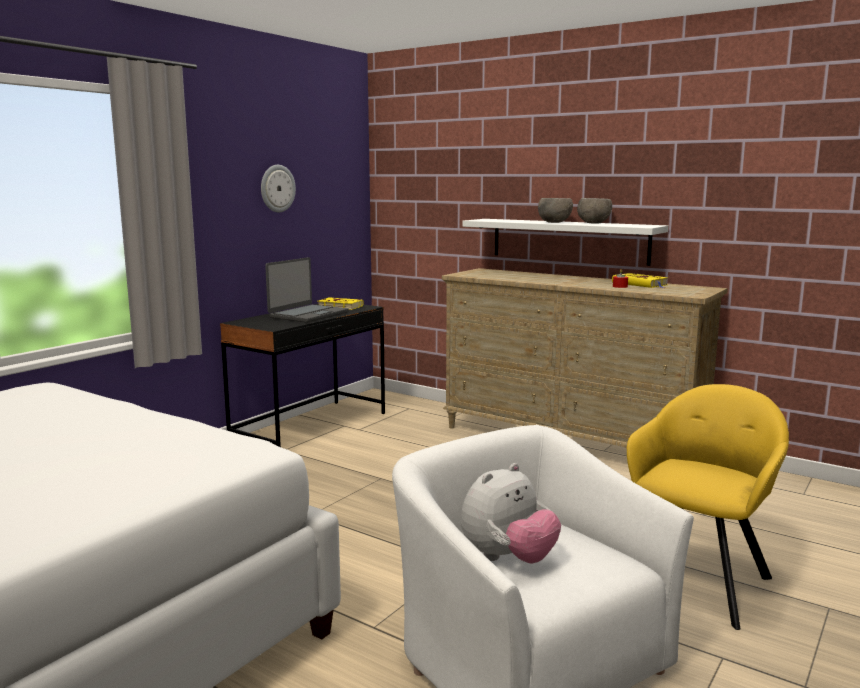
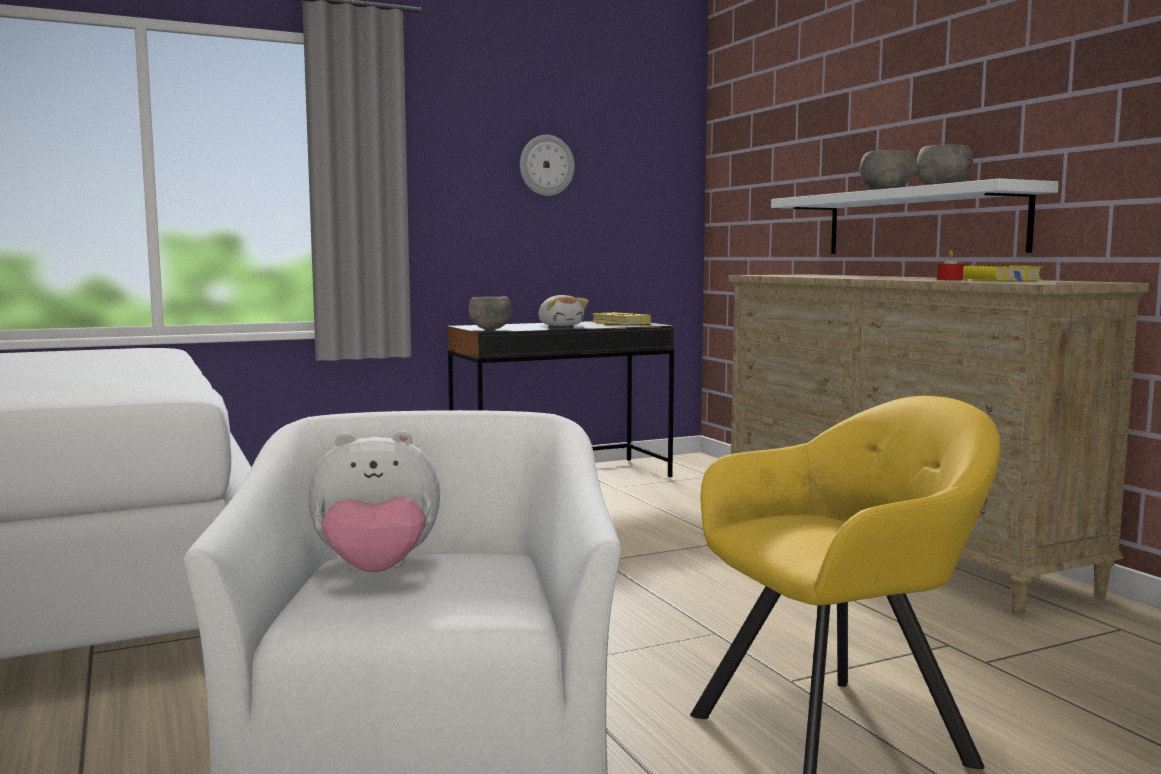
camera: 30 degrees right, 5 degrees down
laptop [265,257,349,323] -> plush toy [538,295,589,326]
none -> grey bowl [469,296,511,329]

